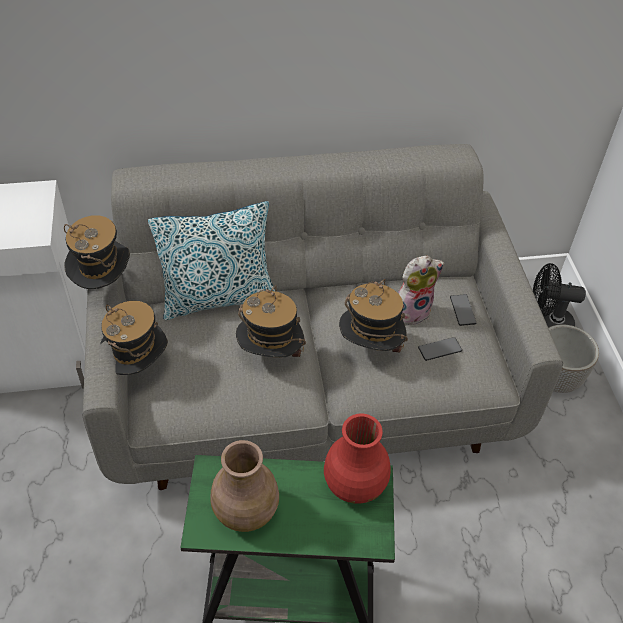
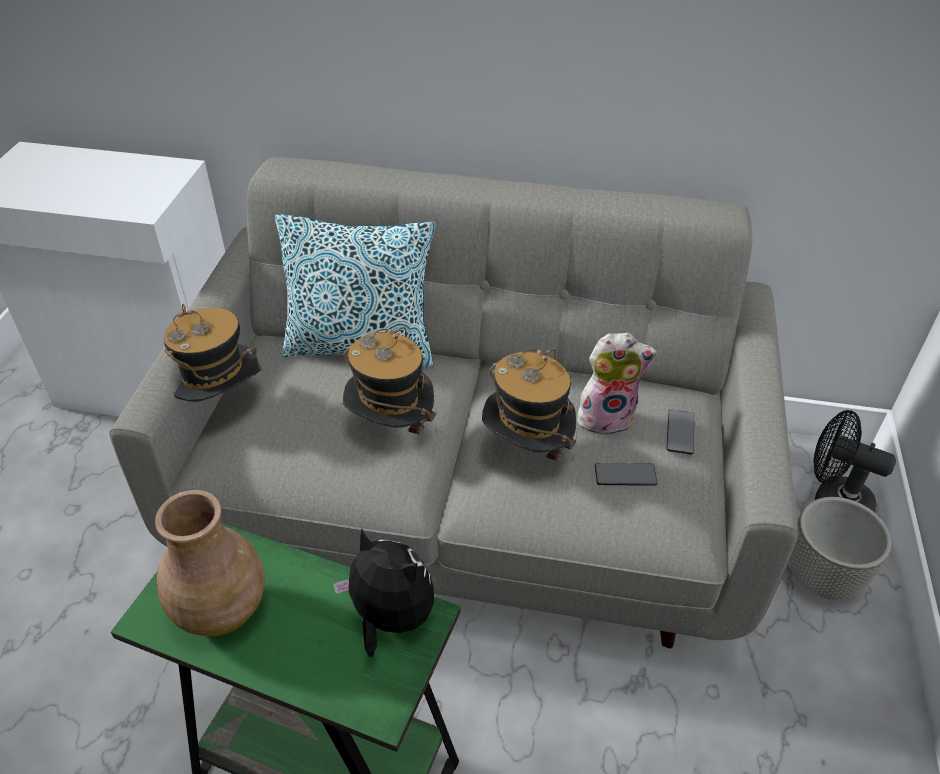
camera: 20 degrees right, 5 degrees down
hat [64,215,130,289] -> none
red vase [324,414,391,504] -> plush toy [333,528,434,657]

